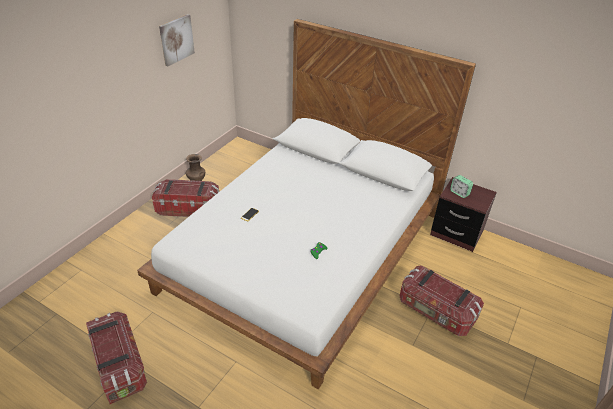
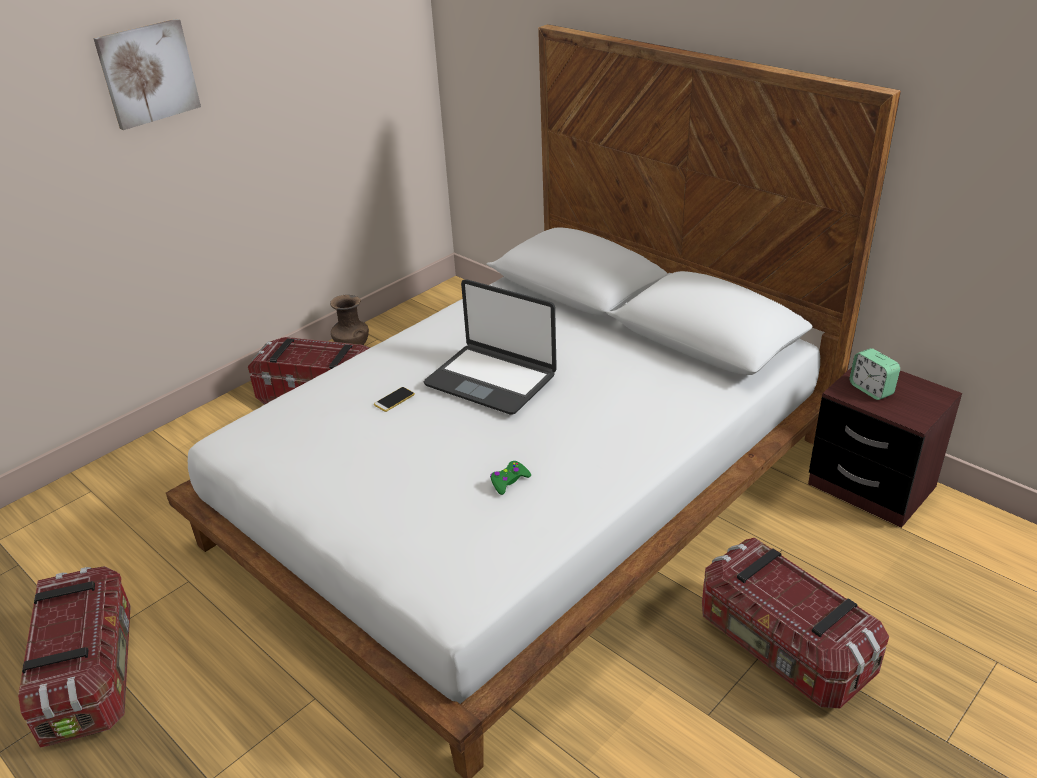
camera: 15 degrees right, 5 degrees down
picture [159,14,195,66] -> picture moved to [93,19,201,130]
none -> laptop [424,280,557,415]

